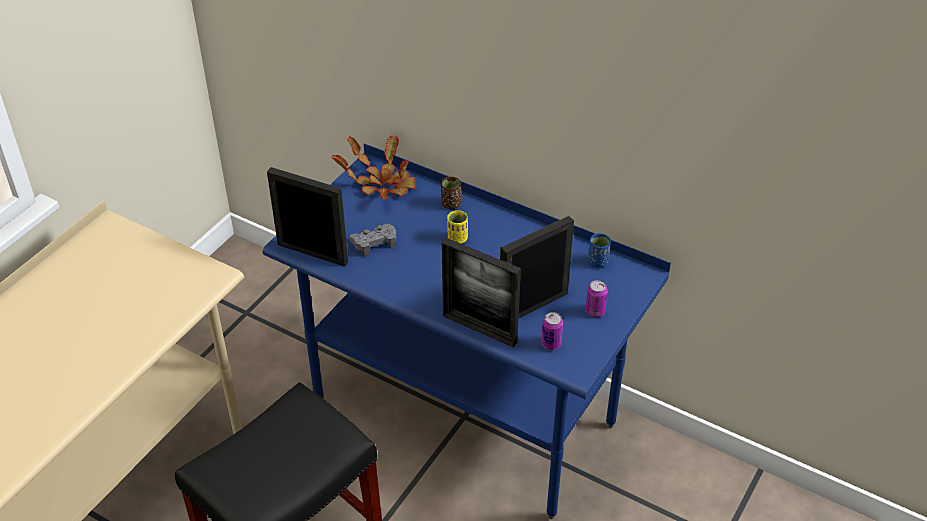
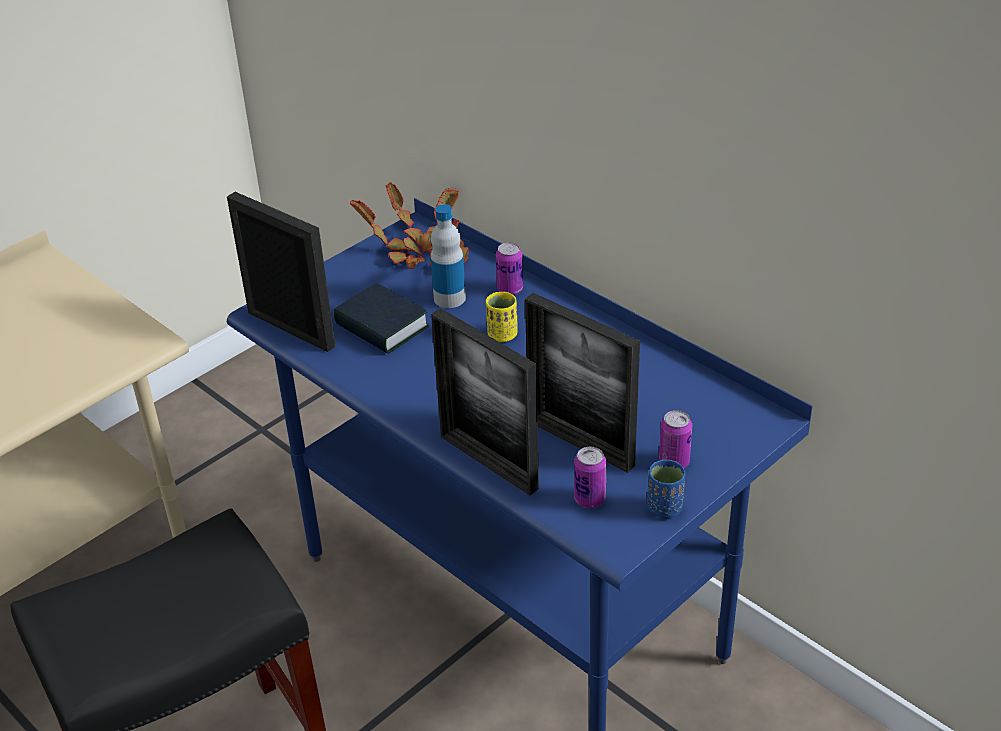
camera: 15 degrees right, 5 degrees down
grey game controller [350,224,396,257] -> book [333,283,429,354]
brown cup [441,177,461,209] -> can [496,242,523,295]
picture frame [500,216,574,318] -> picture frame turned 120 degrees counterclockwise [525,293,640,473]
blue cup [588,233,611,267] -> blue cup moved to [647,460,685,518]
none -> bottle [431,204,466,308]

